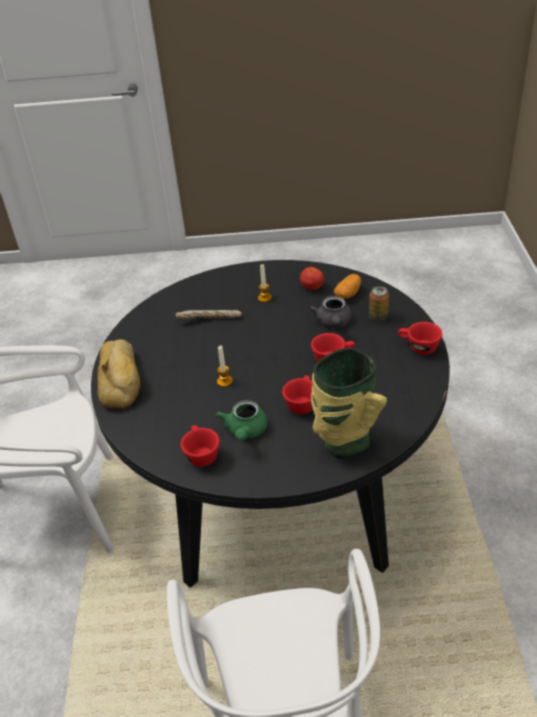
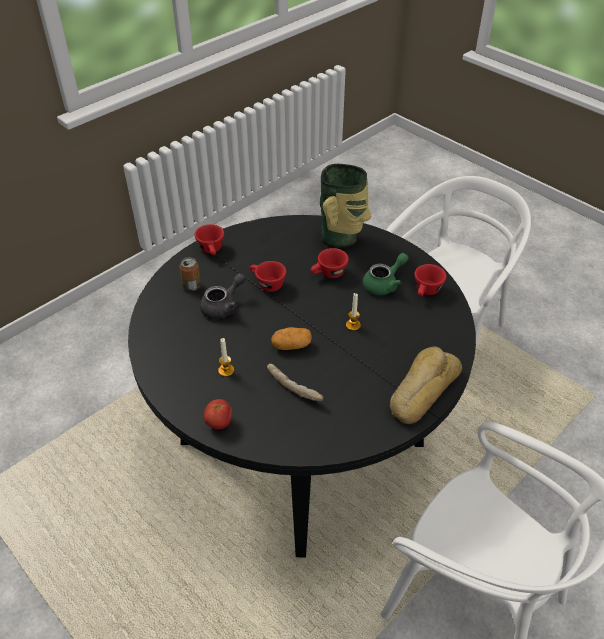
camera: 135 degrees left, 5 degrees up
tomato [300,267,324,290] -> tomato moved to [203,399,232,429]
potato [334,274,361,299] -> potato moved to [271,327,312,350]

